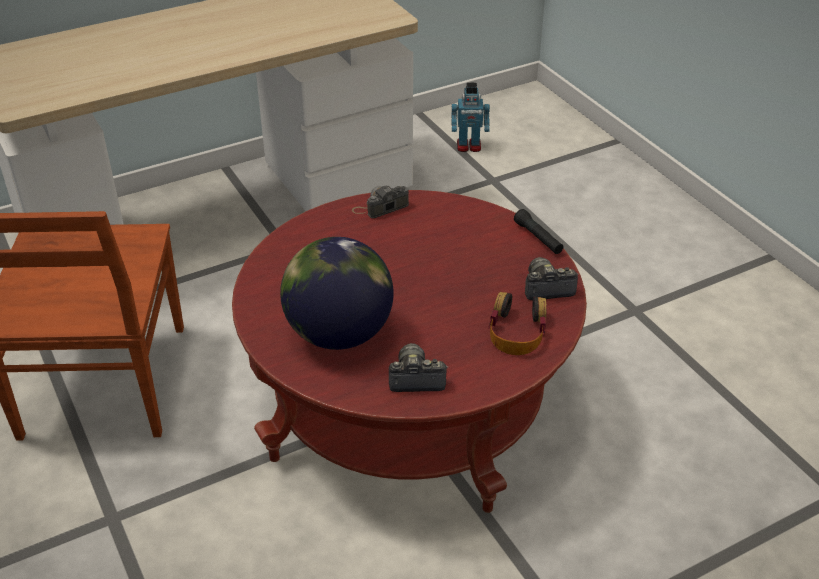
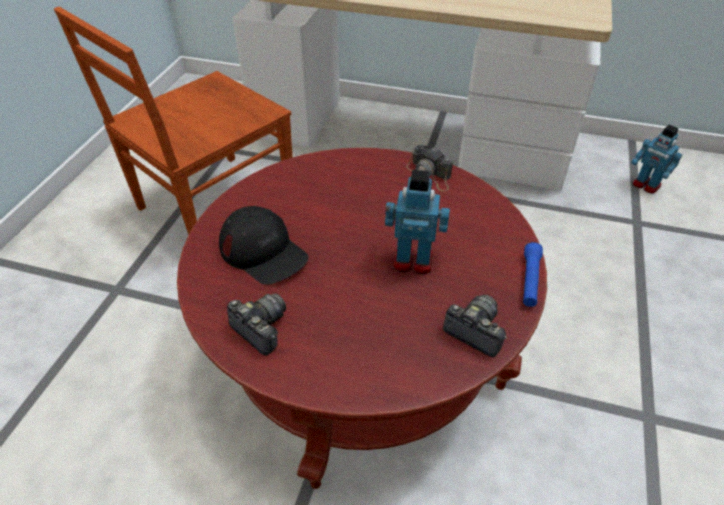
camera: 45 degrees right, 5 degrees up
globe [280,237,394,350] -> black cap [219,206,309,285]
camera [352,186,409,218] -> camera turned 150 degrees counterclockwise [406,145,453,191]
headphones [489,292,546,355] -> none
black flashlight [514,209,563,254] -> blue flashlight [523,242,543,307]
none -> toy robot [385,170,450,274]

